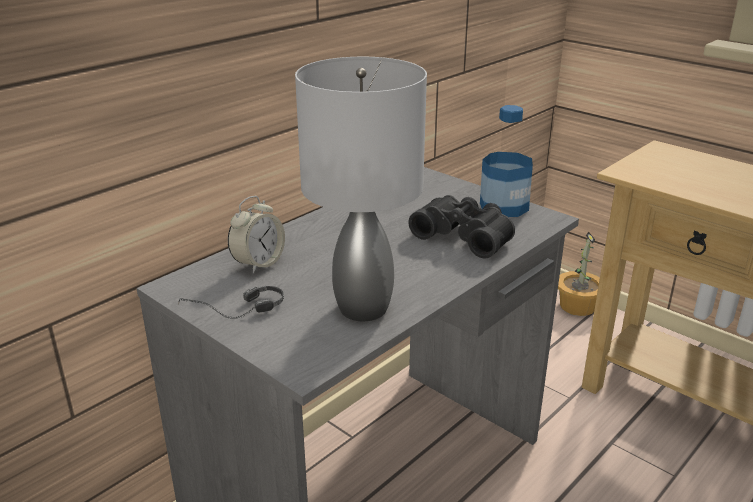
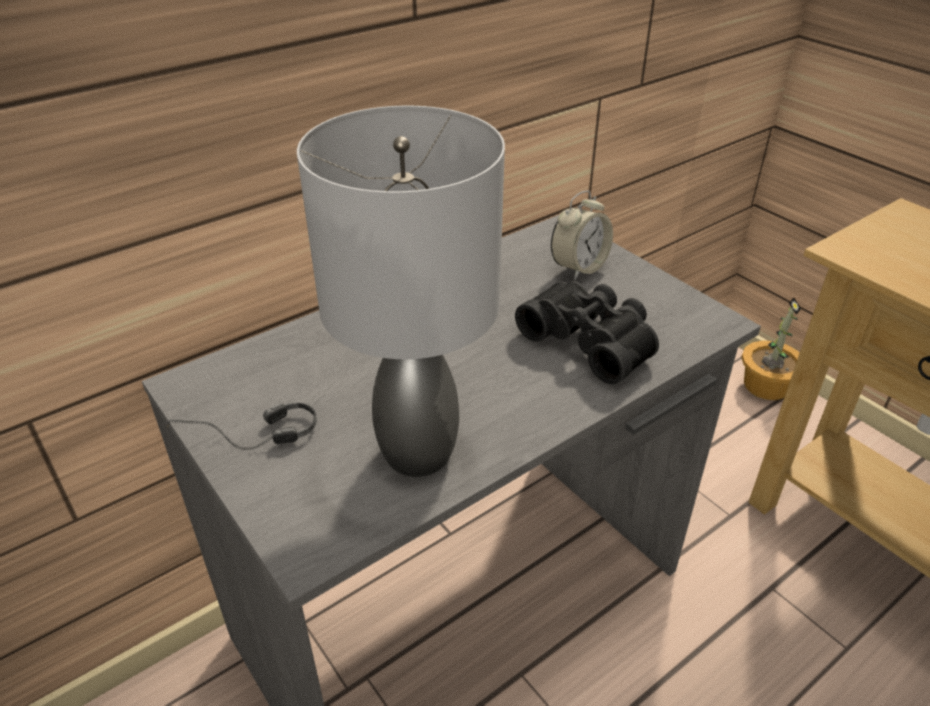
camera: 10 degrees right, 10 degrees up
alarm clock [228,196,285,274] -> alarm clock moved to [551,191,613,280]
bottle [480,105,533,217] -> none

